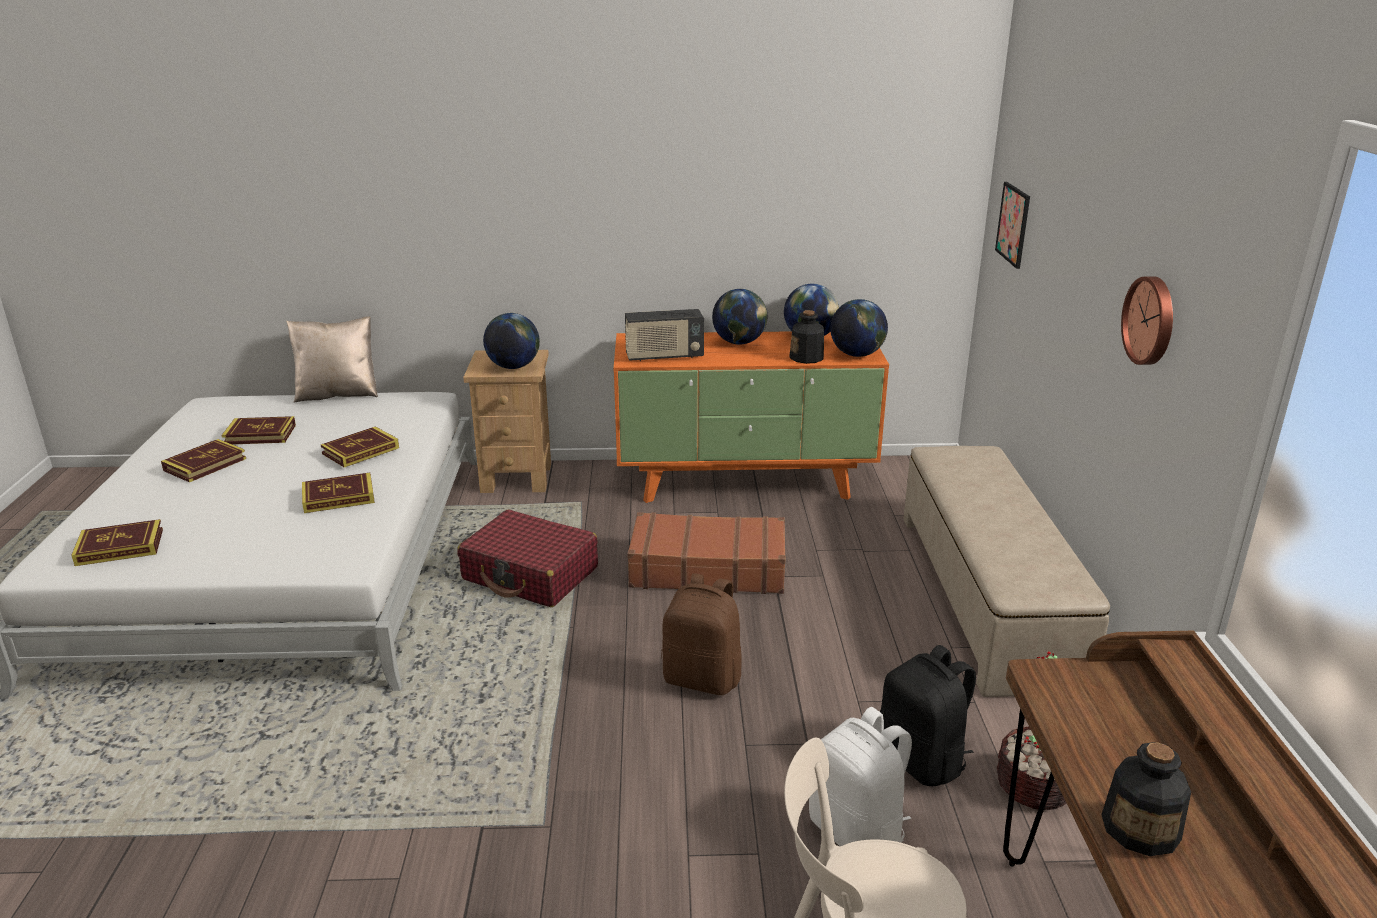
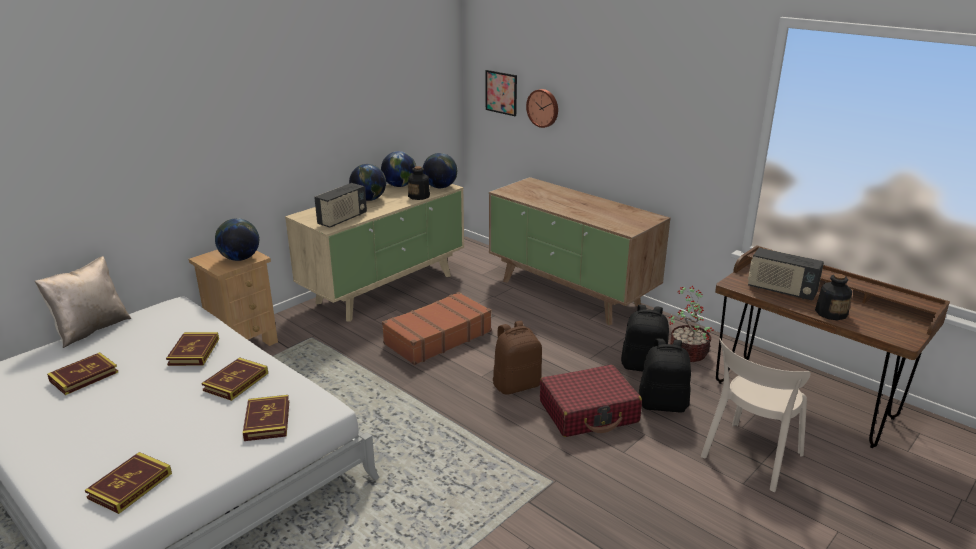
camera: 45 degrees left, 0 degrees up
book [161,439,246,482] -> book moved to [243,395,289,441]
red suitcase [457,510,598,607] -> red suitcase moved to [540,365,642,437]
orange dresser [613,331,889,503] -> beige dresser [285,184,464,322]
white backpack [809,707,912,846] -> black backpack [639,339,691,413]
beige bench [903,446,1110,697] -> green dresser [489,177,671,325]
wall clock [1121,276,1173,365] -> wall clock moved to [526,89,558,128]
none -> radio [748,248,824,300]

